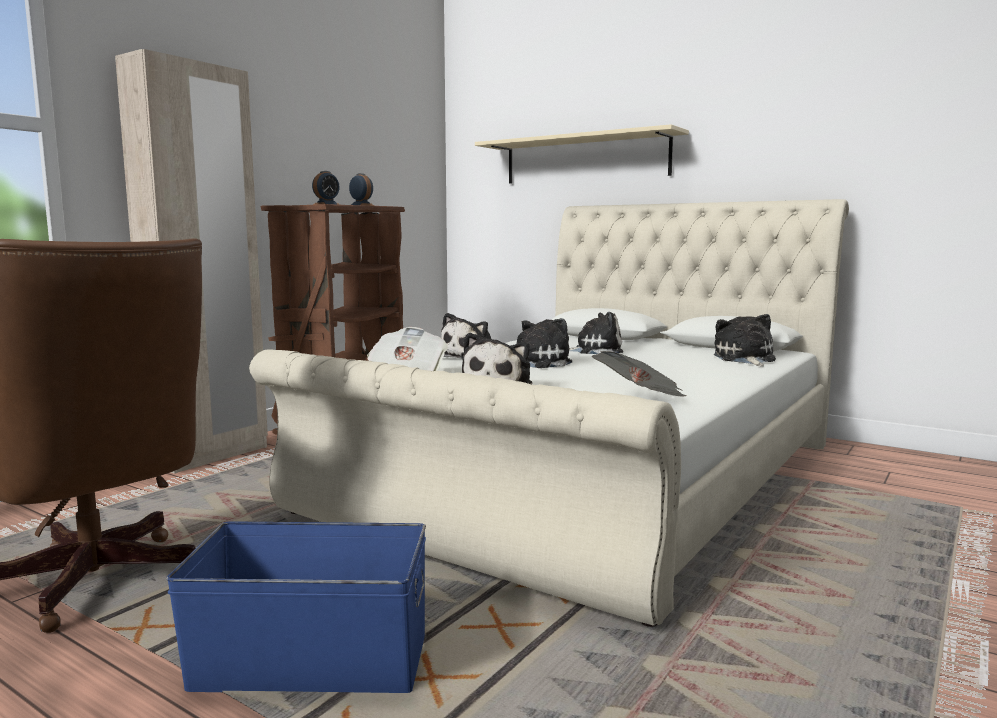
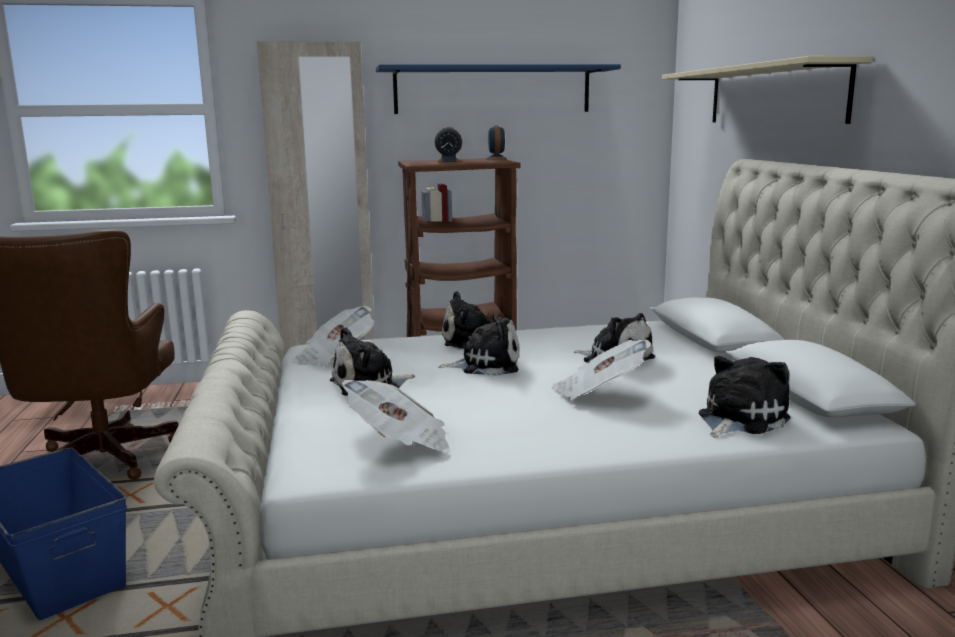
camera: 45 degrees right, 5 degrees up
none -> blue shelf [376,64,621,114]
none -> newspaper [552,340,652,400]

